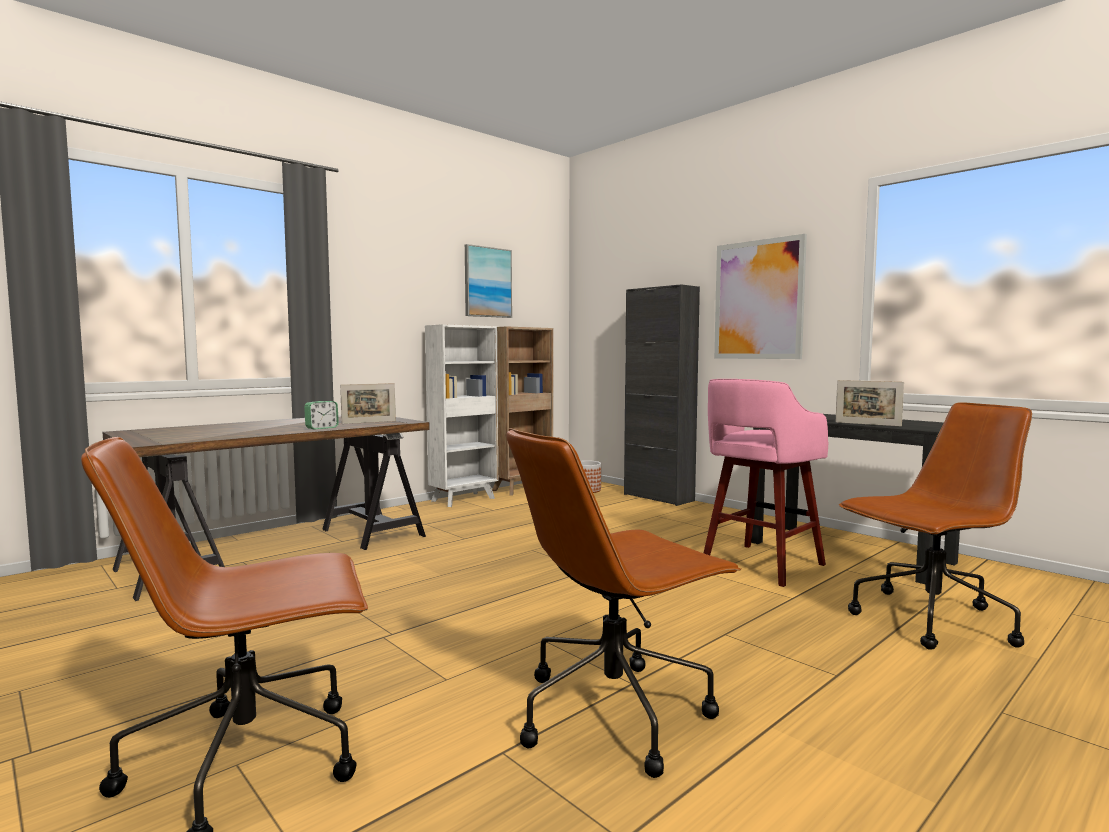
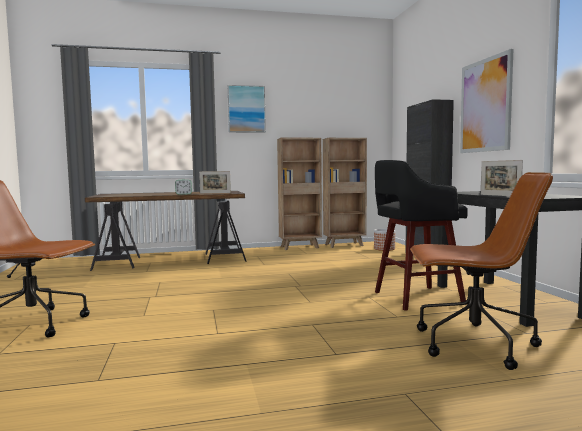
camera: 30 degrees right, 0 degrees up
white bookcase [425,324,498,507] -> brown bookcase [277,138,322,250]
picture [465,244,512,318] -> picture moved to [228,85,266,133]
brown office chair [506,428,741,778] -> none
pink stool [704,379,828,587] -> black stool [375,160,468,311]

